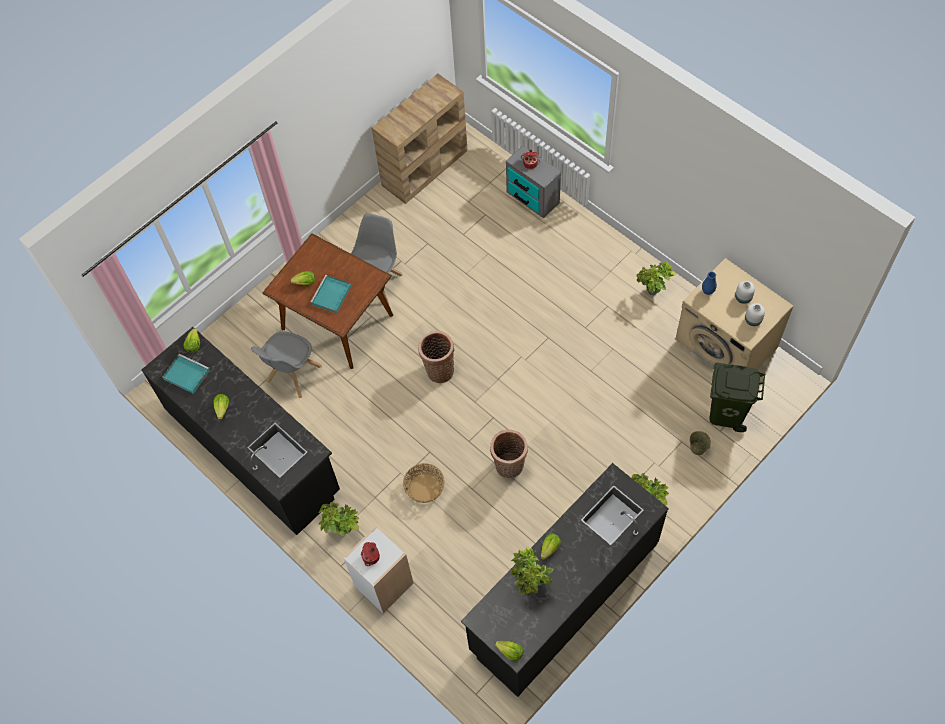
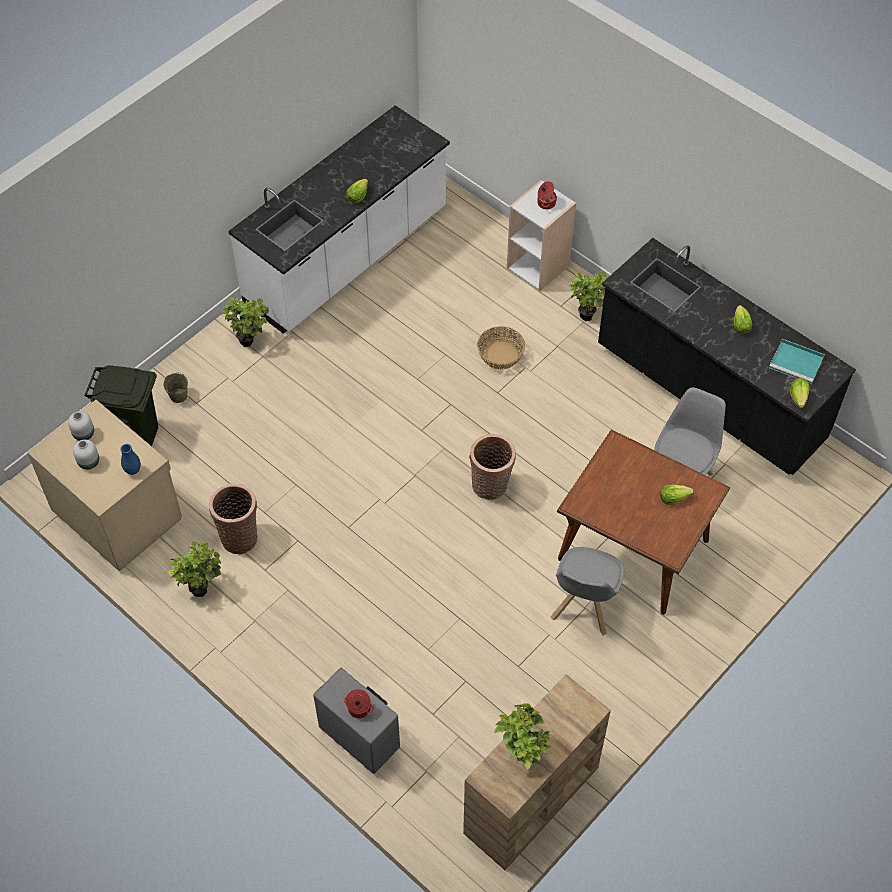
camera: 175 degrees right, 5 degrees down
turquoise tray [310,275,352,313] -> none
black counter [461,463,669,697] -> white counter [228,105,450,334]
basket [490,430,528,478] -> basket moved to [209,483,258,554]
lettuce [495,641,523,661] -> none
potted plant [511,547,554,596] -> potted plant moved to [494,703,550,770]

